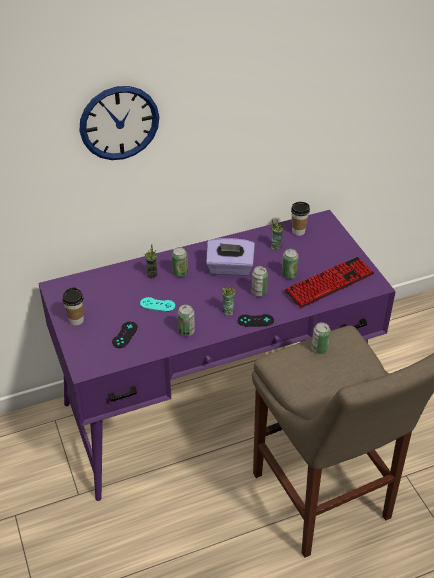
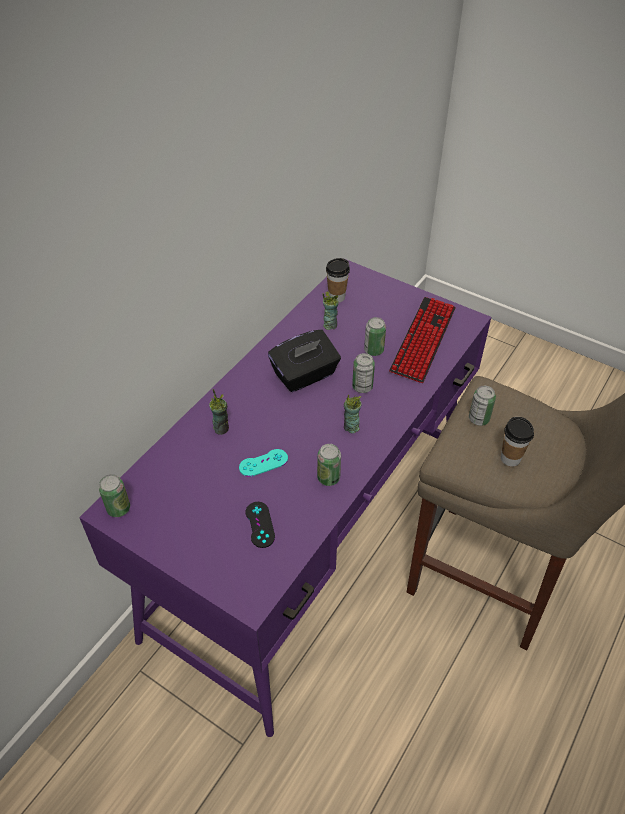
camera: 35 degrees left, 5 degrees up
cup [62,288,84,326] -> cup moved to [501,417,534,467]
wall clock [79,86,159,160] -> none
can [172,247,188,277] -> can moved to [99,474,130,517]
purple tissue box [206,238,255,276] -> black tissue box [268,330,341,392]
black game controller [237,314,274,327] -> none

